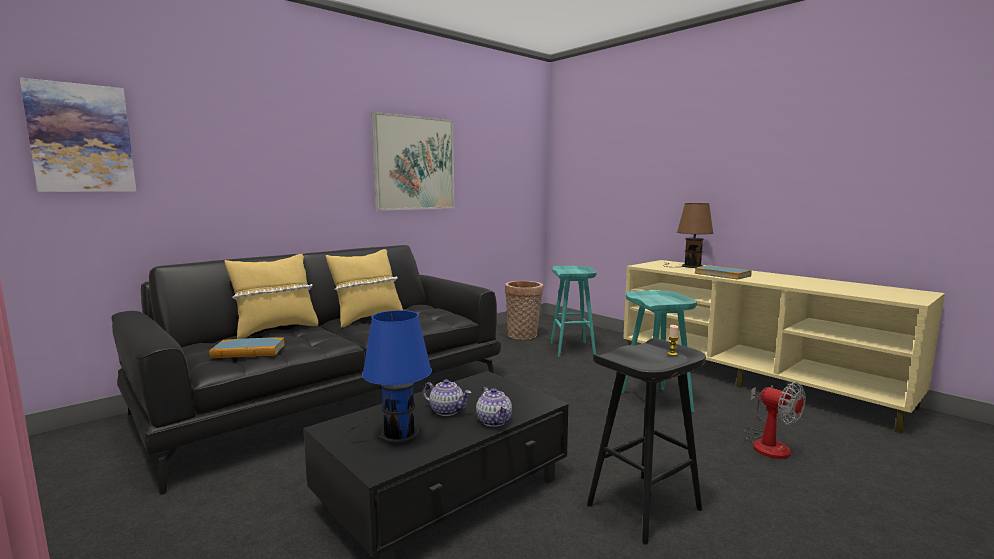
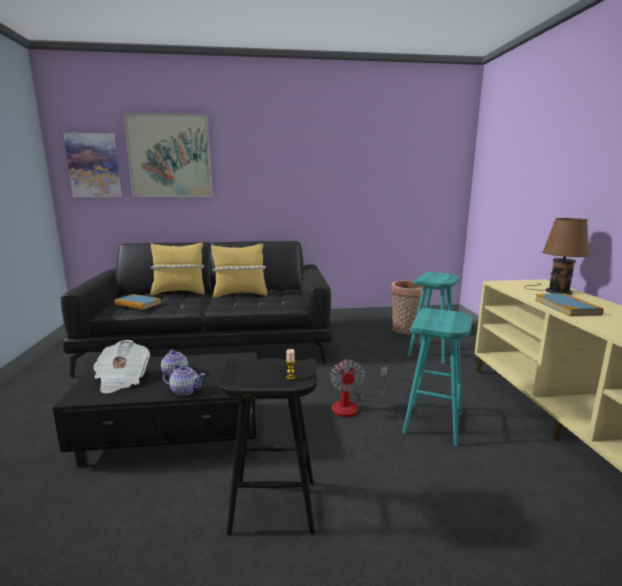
camera: 35 degrees right, 5 degrees up
blue table lamp [345,310,432,445] -> newspaper [93,340,150,394]
picture [371,112,454,211] -> picture moved to [123,113,213,197]
teapot [476,387,512,427] -> teapot turned 90 degrees counterclockwise [162,366,205,396]
fan [744,382,806,459] -> fan moved to [330,359,387,417]

